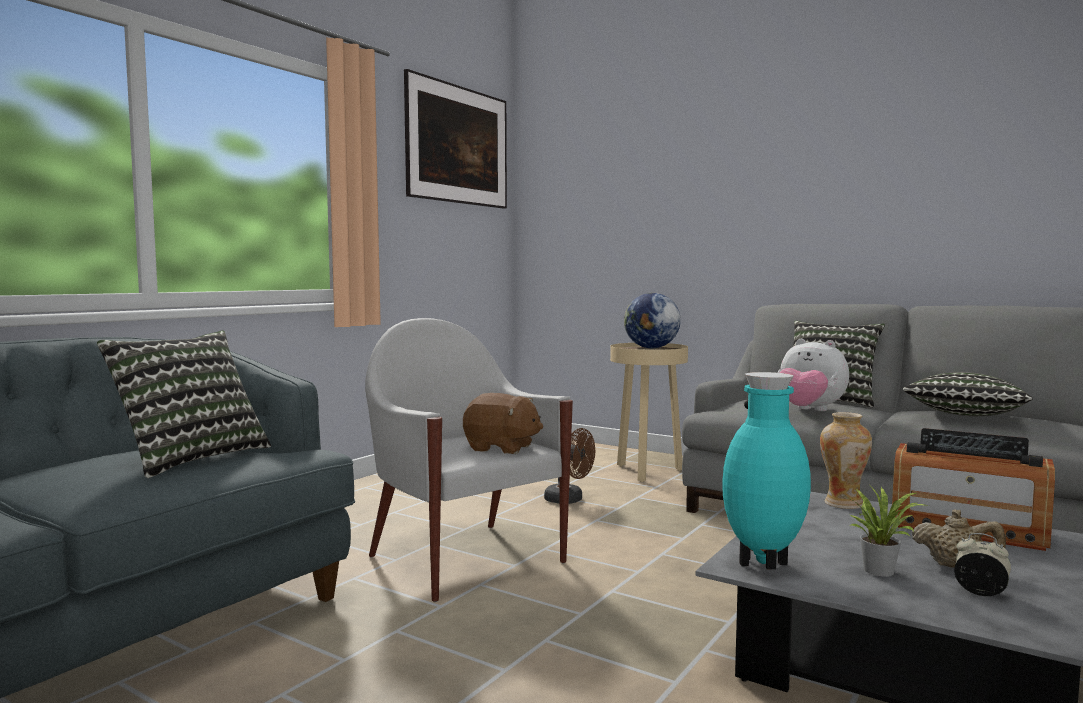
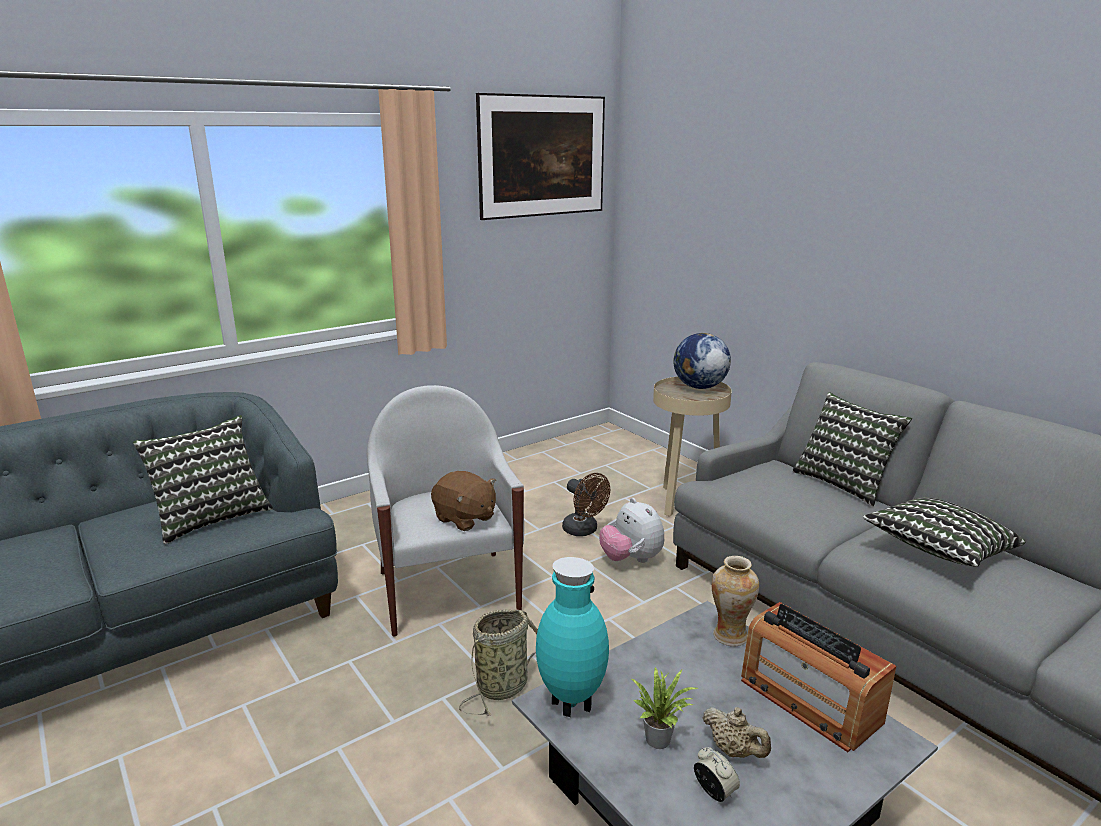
camera: 20 degrees right, 15 degrees up
plush toy [777,339,849,411] -> plush toy moved to [599,498,664,563]
none -> basket [459,609,538,716]

